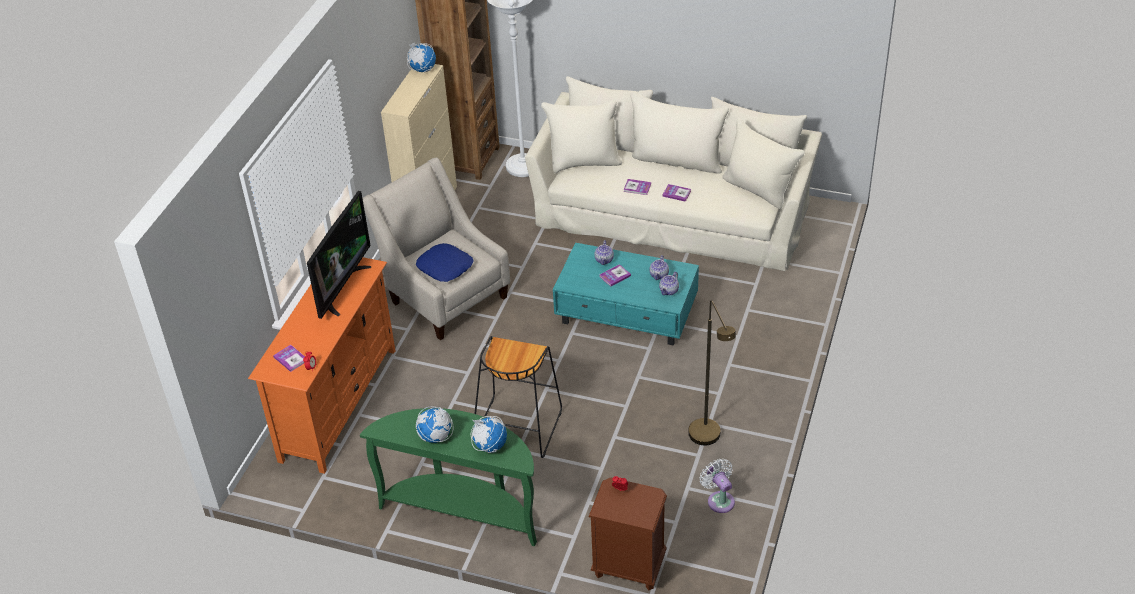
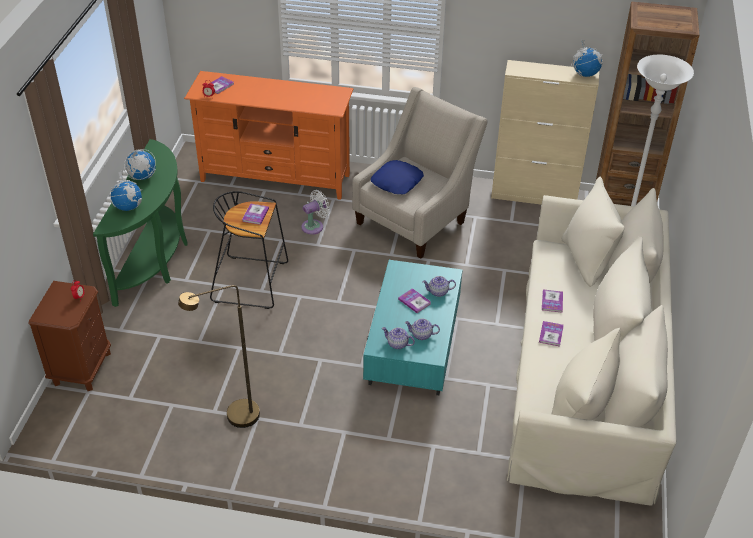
camera: 80 degrees right, 0 degrees up
television [307,191,371,319] -> none
white fan [700,459,735,513] -> white fan moved to [301,190,330,234]
none -> book [242,204,269,225]

